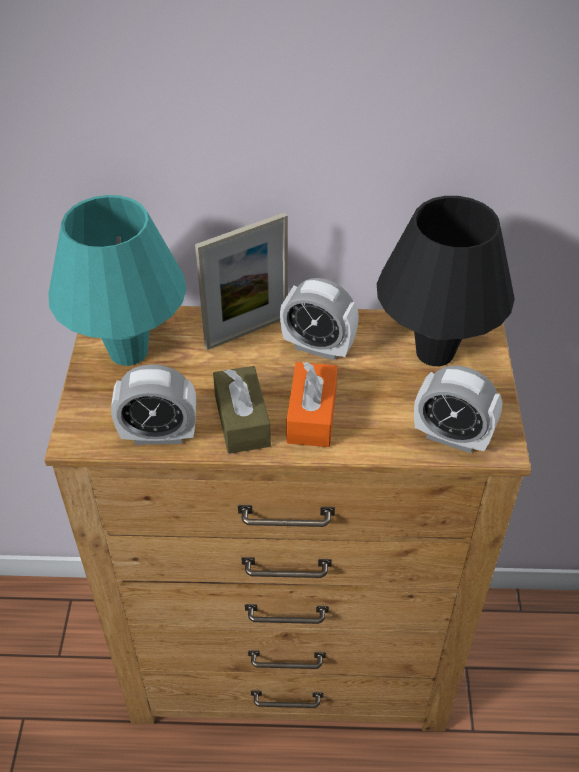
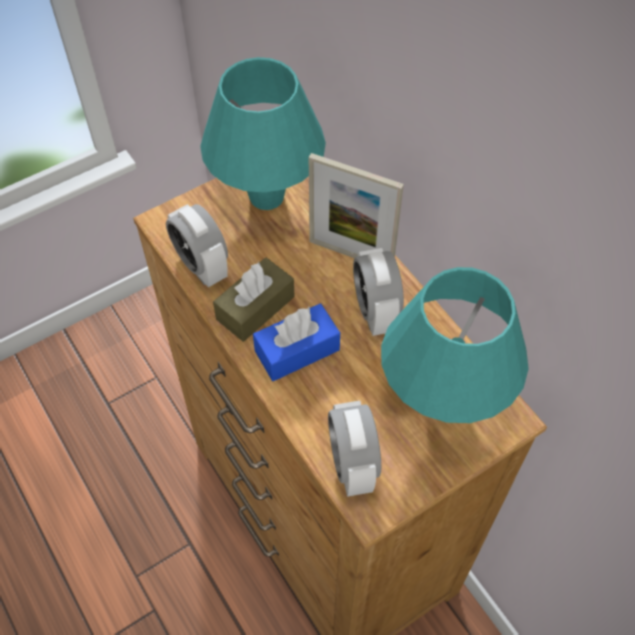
camera: 55 degrees right, 10 degrees up
orange tissue box [287,362,338,447] -> blue tissue box [253,303,340,381]
black table lamp [377,196,515,366] -> turquoise table lamp [381,267,529,423]

